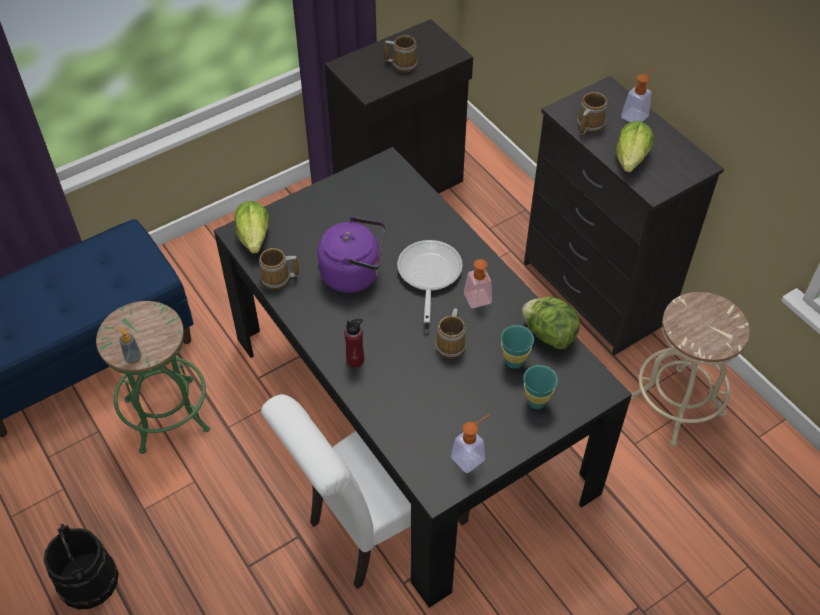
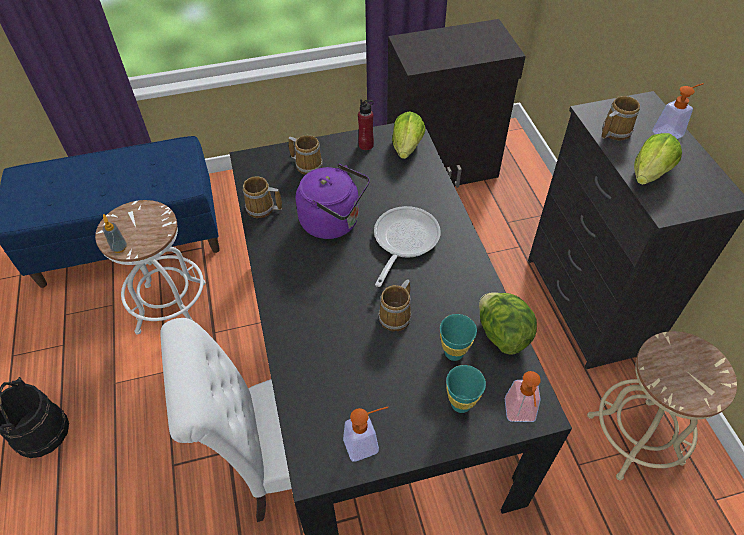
camera: 20 degrees right, 0 degrees up
green stool [96,301,210,454] -> white stool [95,200,206,335]
lettuce [235,201,269,253] -> lettuce moved to [392,111,426,159]
red bottle [344,319,364,368] -> red bottle moved to [358,99,374,150]
mug [384,35,418,73] -> mug moved to [288,135,323,175]
soap dispenser [464,259,492,308] -> soap dispenser moved to [505,371,541,422]

